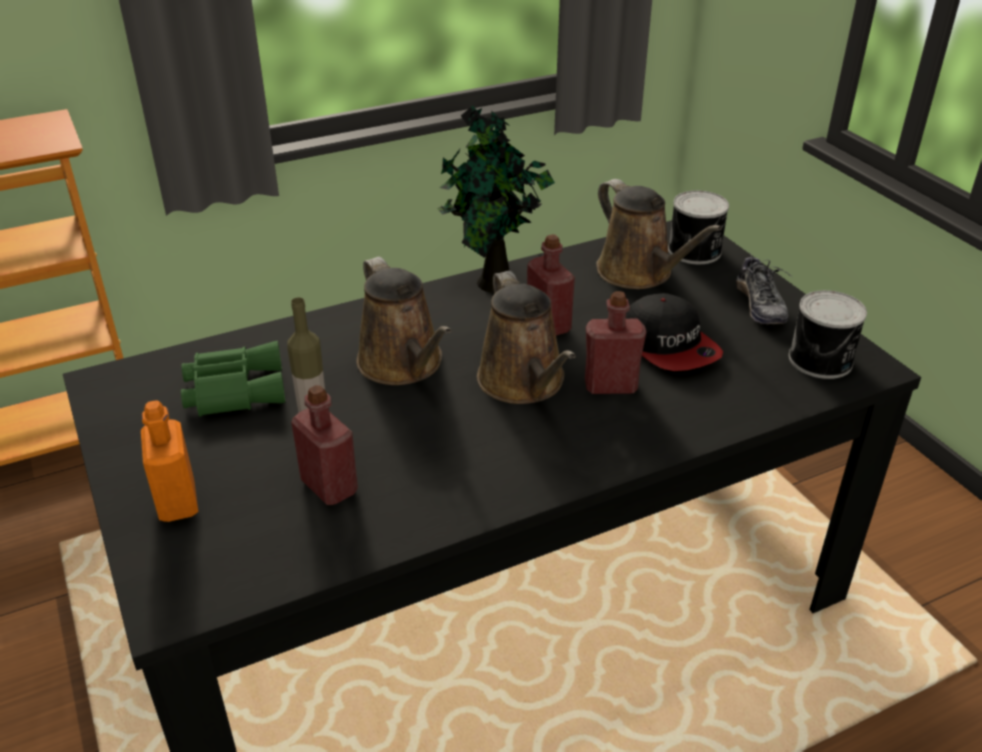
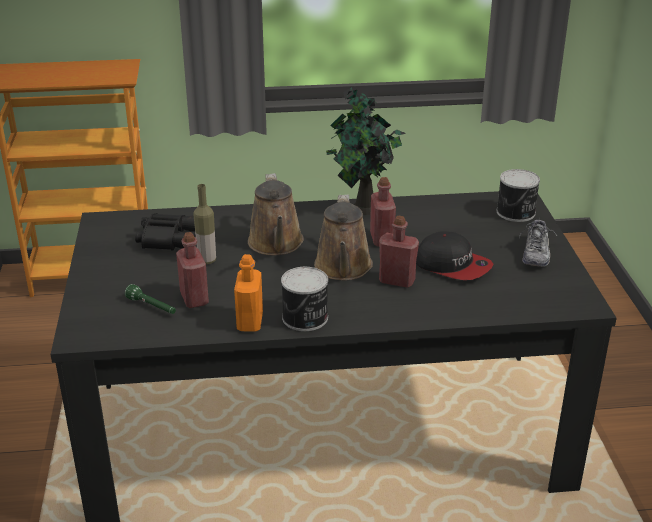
camera: 20 degrees right, 5 degrees down
orange bottle [141,400,198,522] -> orange bottle moved to [234,254,263,332]
green binoculars [181,341,285,417] -> black binoculars [135,213,197,250]
brown watering can [596,179,722,289] -> none
cap [626,293,723,371] -> cap turned 45 degrees counterclockwise [416,231,493,280]
can [788,290,867,379] -> can moved to [281,267,328,331]
none -> green flashlight [125,284,176,314]

